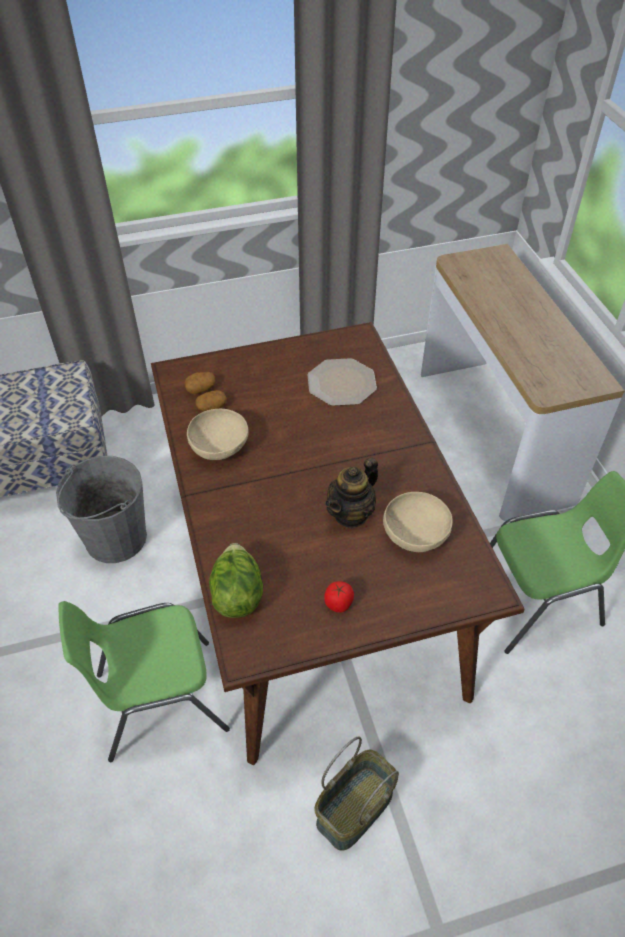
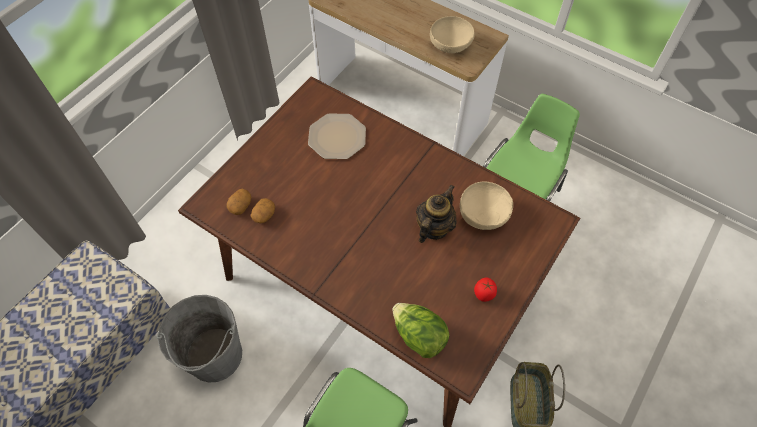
camera: 40 degrees left, 10 degrees up
beige bowl [187,409,249,460] -> beige bowl moved to [430,16,475,53]
teapot [325,457,378,529] -> teapot turned 150 degrees counterclockwise [416,185,457,243]

